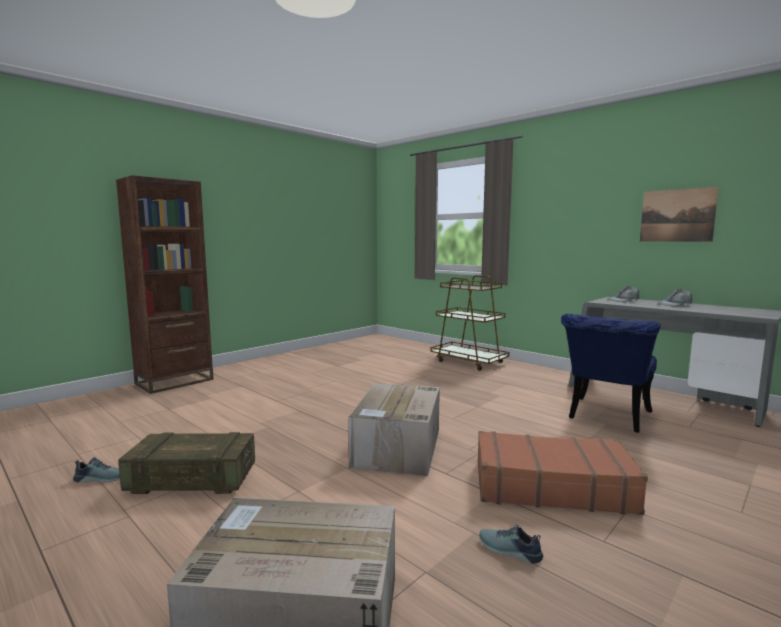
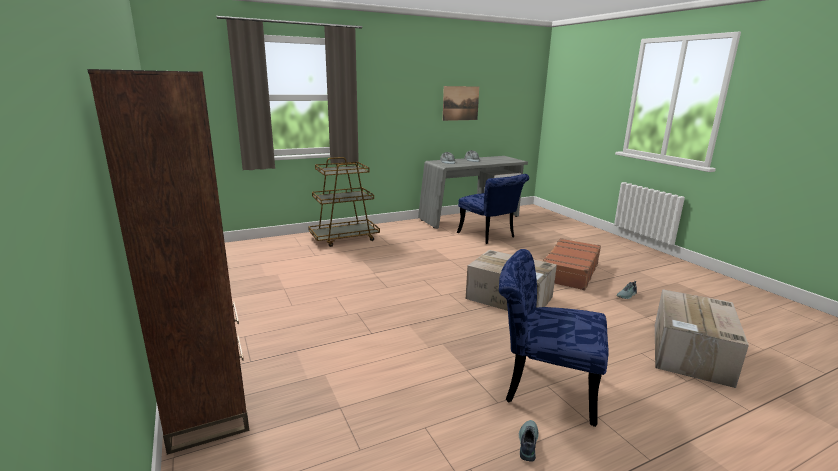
camera: 70 degrees left, 10 degrees up
crate [118,432,255,494] -> blue chair [499,249,608,427]

